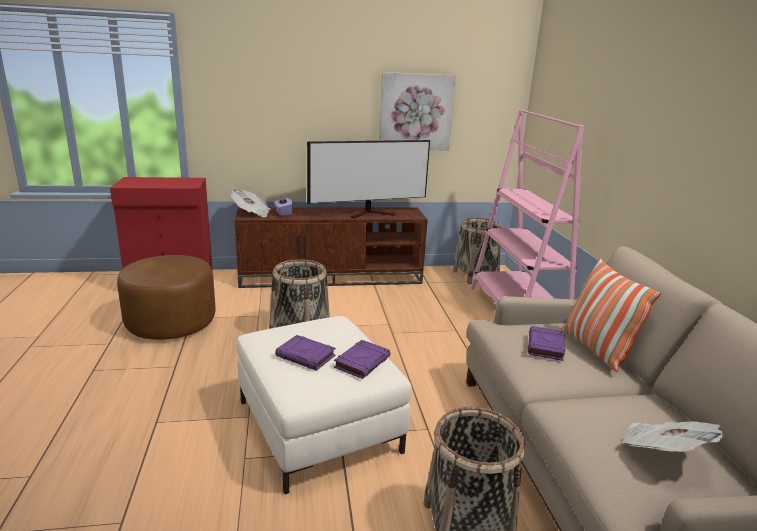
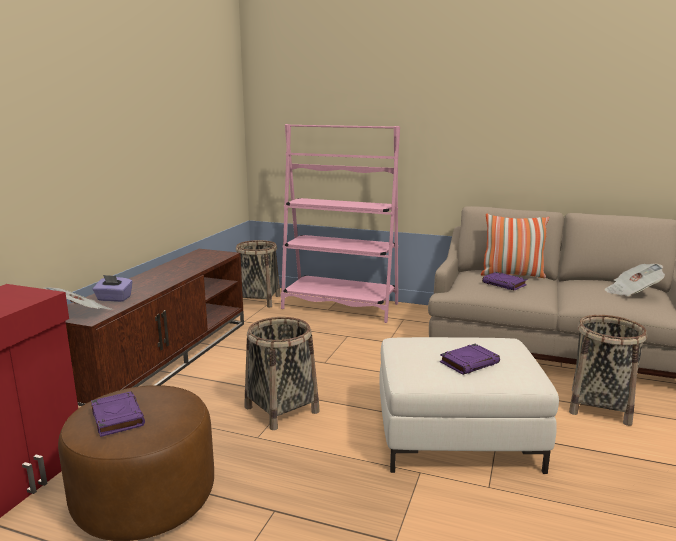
camera: 60 degrees left, 5 degrees down
television [307,140,430,218] -> none
purple book [334,340,390,379] -> purple book moved to [91,391,145,437]
picture [379,72,456,150] -> none

